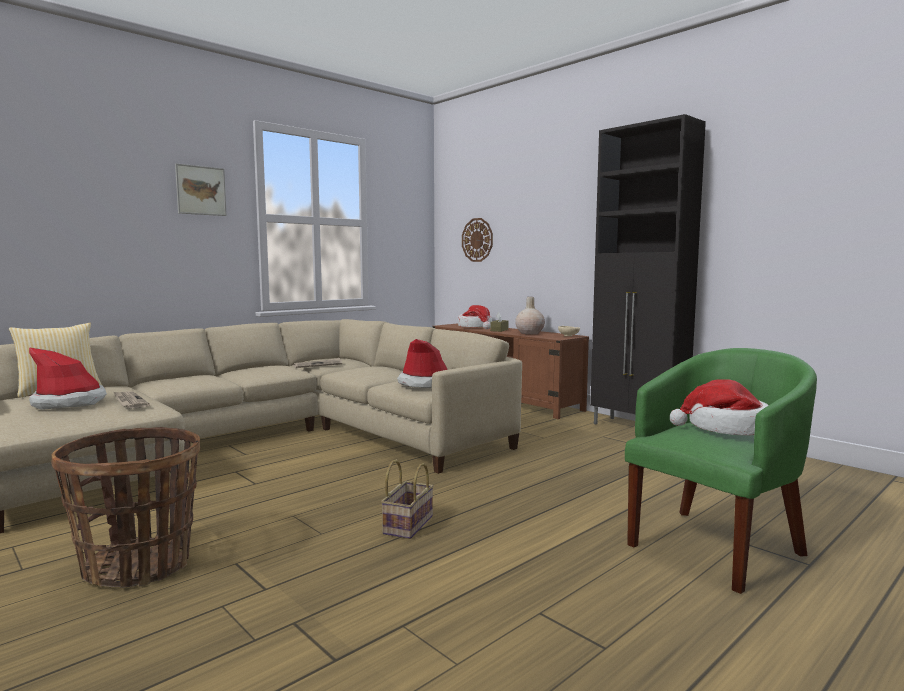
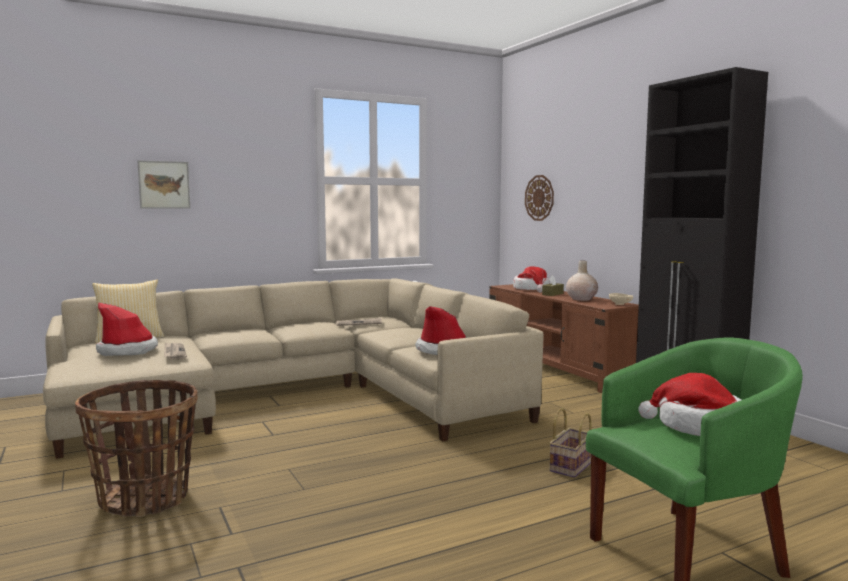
camera: 15 degrees right, 0 degrees up
picture [175,163,227,216] -> picture moved to [138,160,190,209]
basket [381,460,433,539] -> basket moved to [549,408,592,478]

